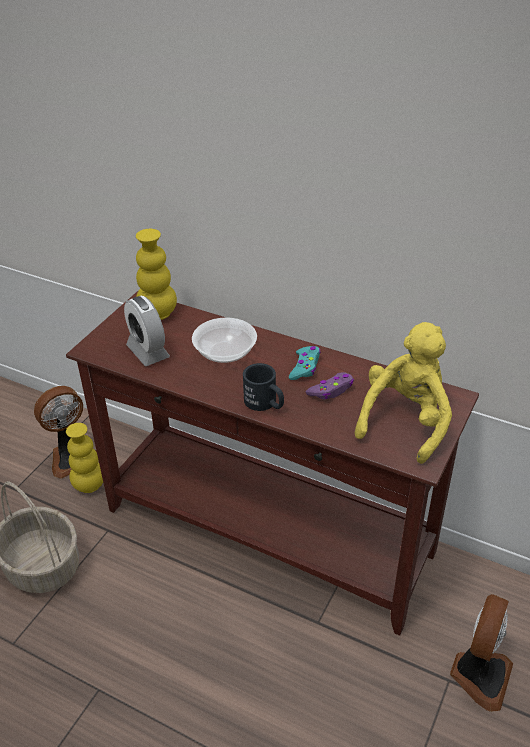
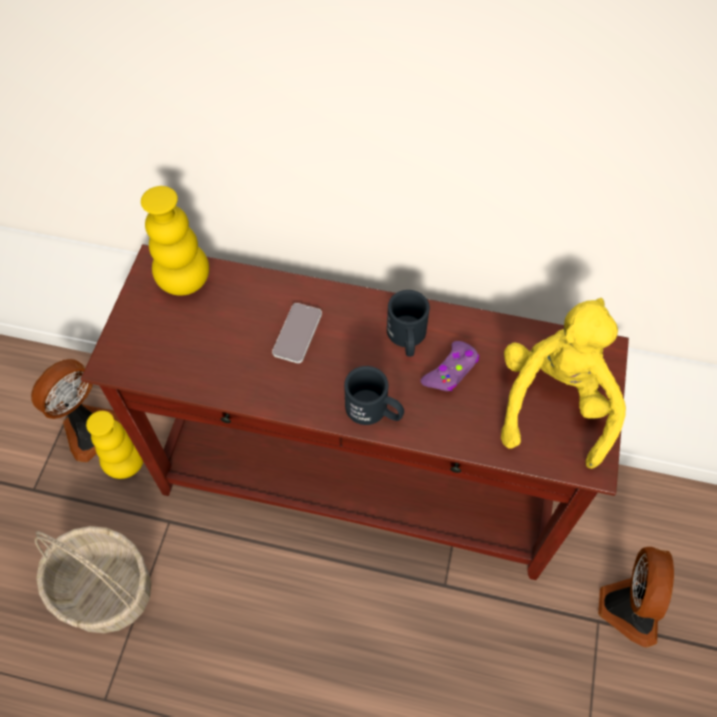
camera: 15 degrees left, 20 degrees up
alarm clock [124,295,170,366] -> none
bowl [192,317,257,363] -> phone [272,303,322,363]
turquoise game controller [289,346,321,380] -> black mug [387,290,430,357]

